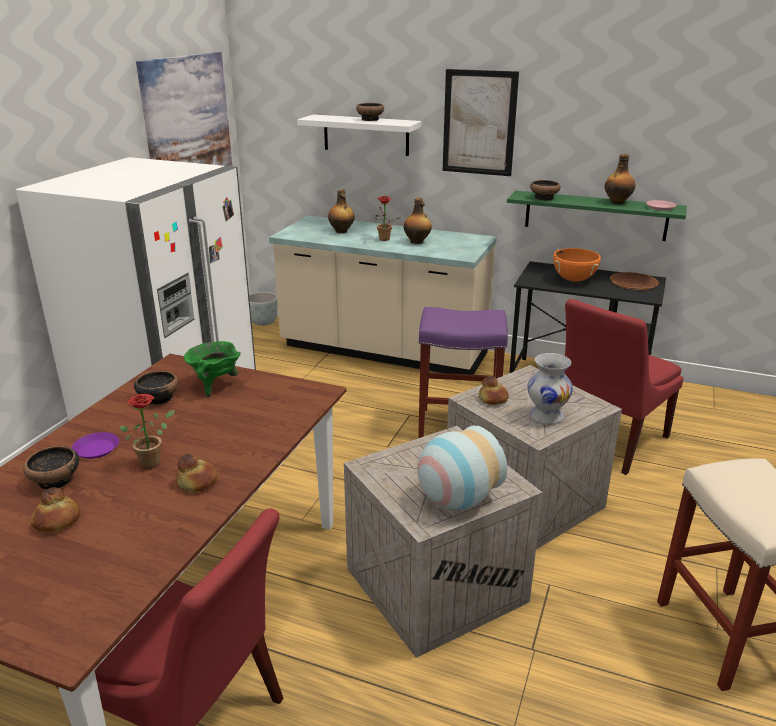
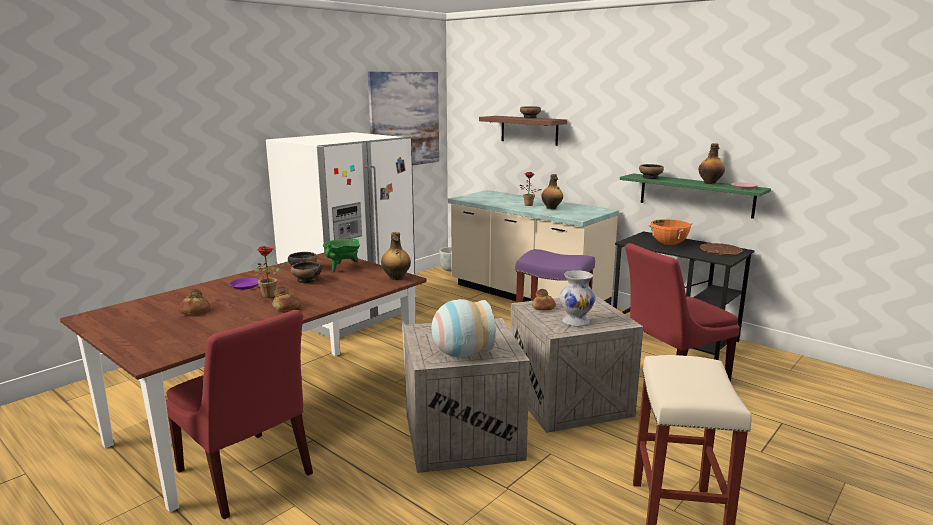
camera: 20 degrees right, 10 degrees down
bowl [23,446,79,490] -> bowl moved to [291,261,322,284]
white shelf [297,115,422,156] -> brown shelf [479,116,567,146]
bottle [328,189,355,233] -> bottle moved to [381,232,411,280]
picture [443,69,519,176] -> none

